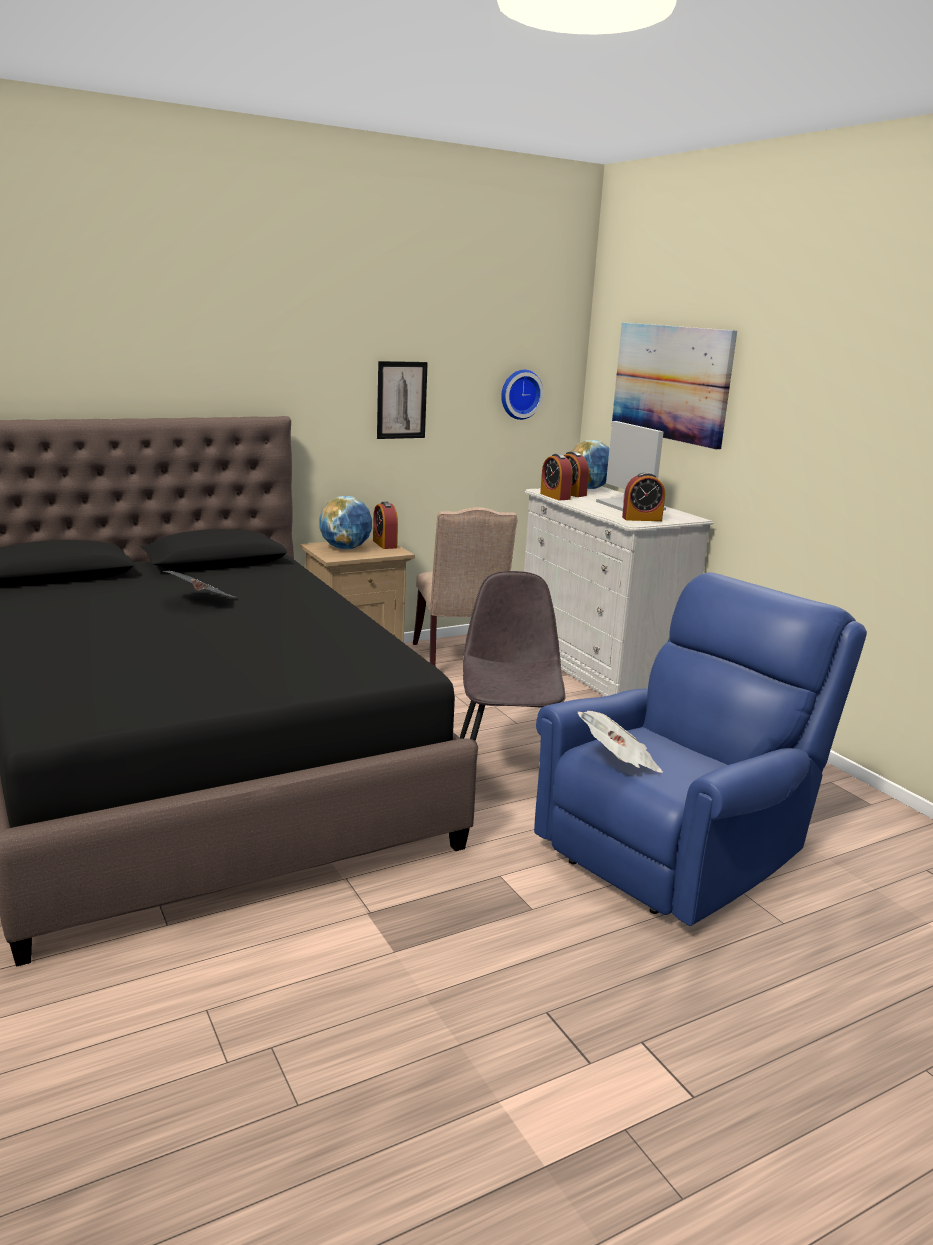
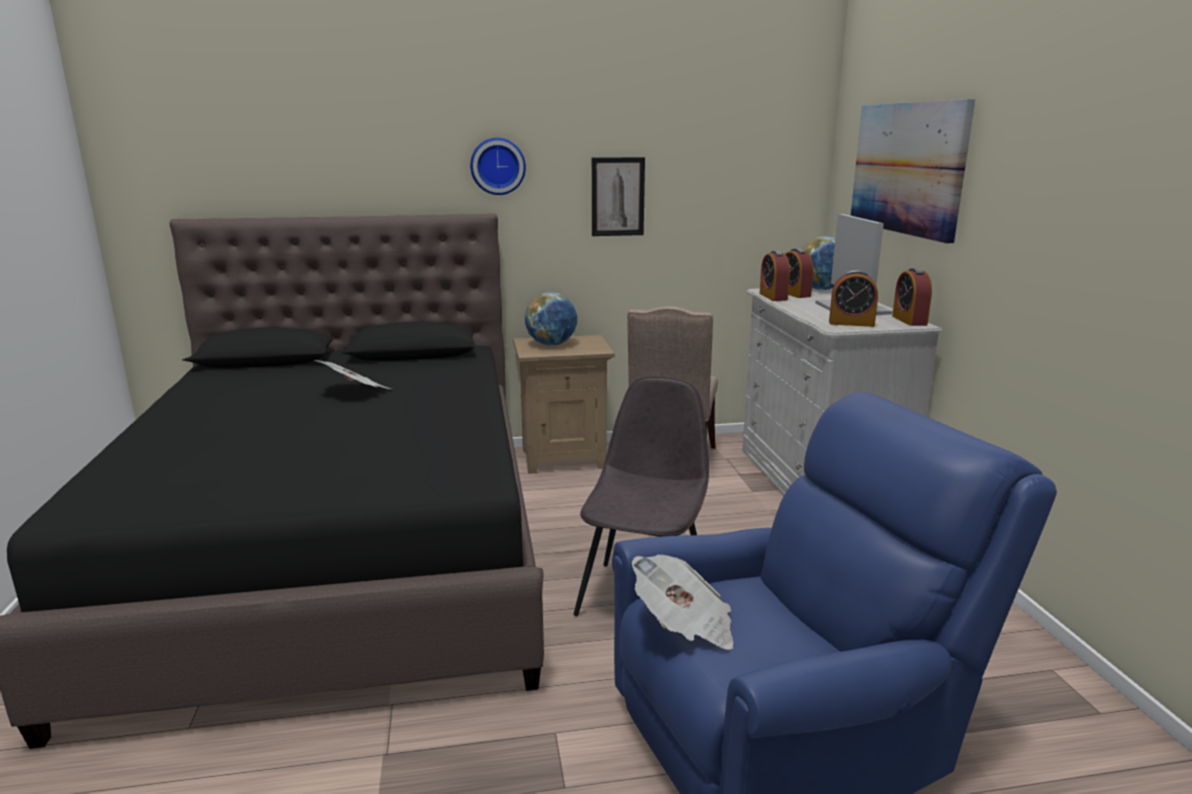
camera: 20 degrees right, 0 degrees up
alarm clock [373,502,398,549] -> alarm clock moved to [892,268,932,326]
wall clock [501,370,544,420] -> wall clock moved to [470,138,526,195]

